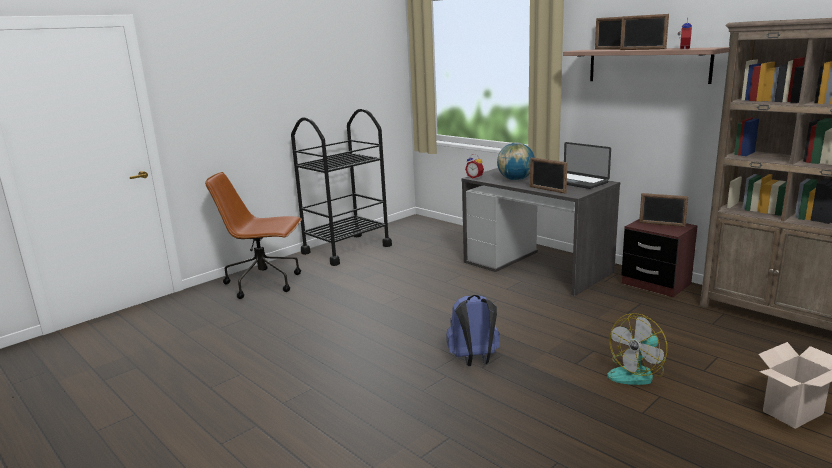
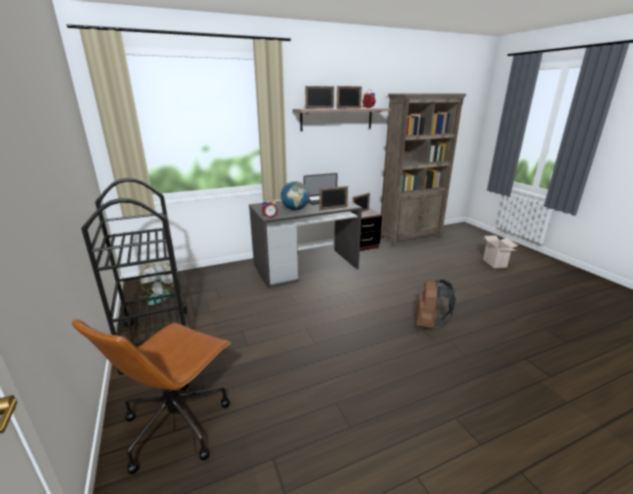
camera: 70 degrees left, 5 degrees up
blue backpack [446,295,500,366] -> brown backpack [416,280,456,329]
fan [607,313,667,385] -> fan moved to [139,261,174,305]

